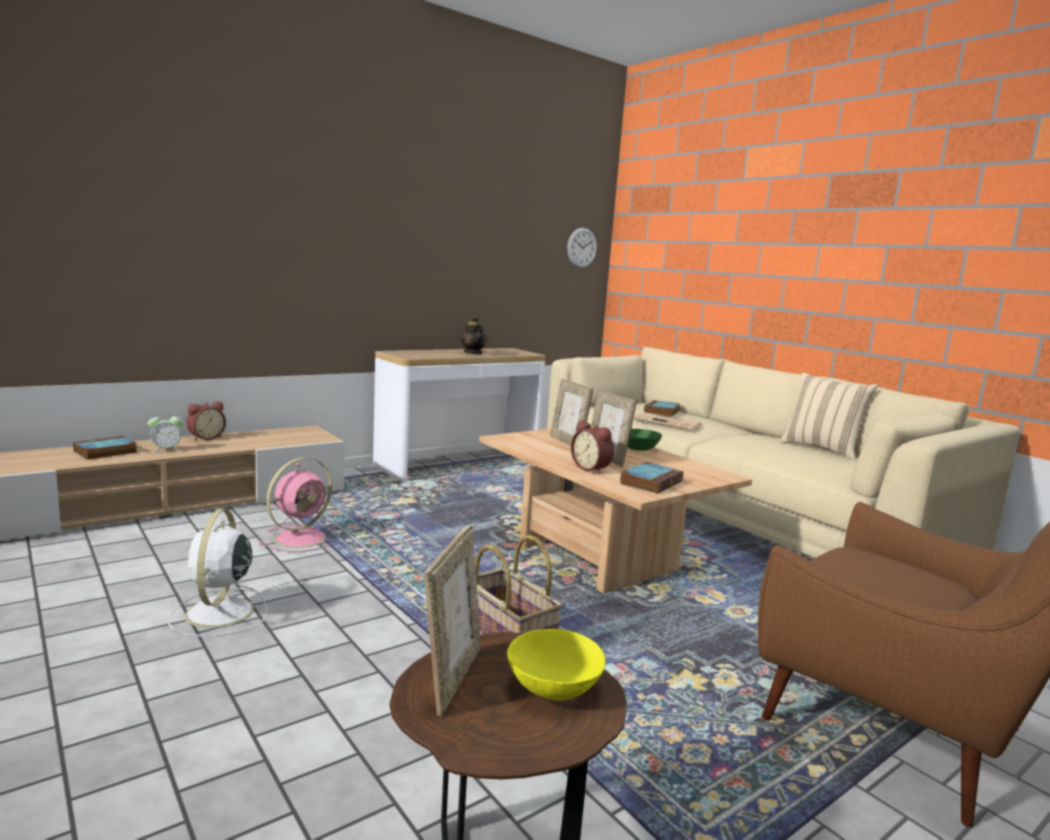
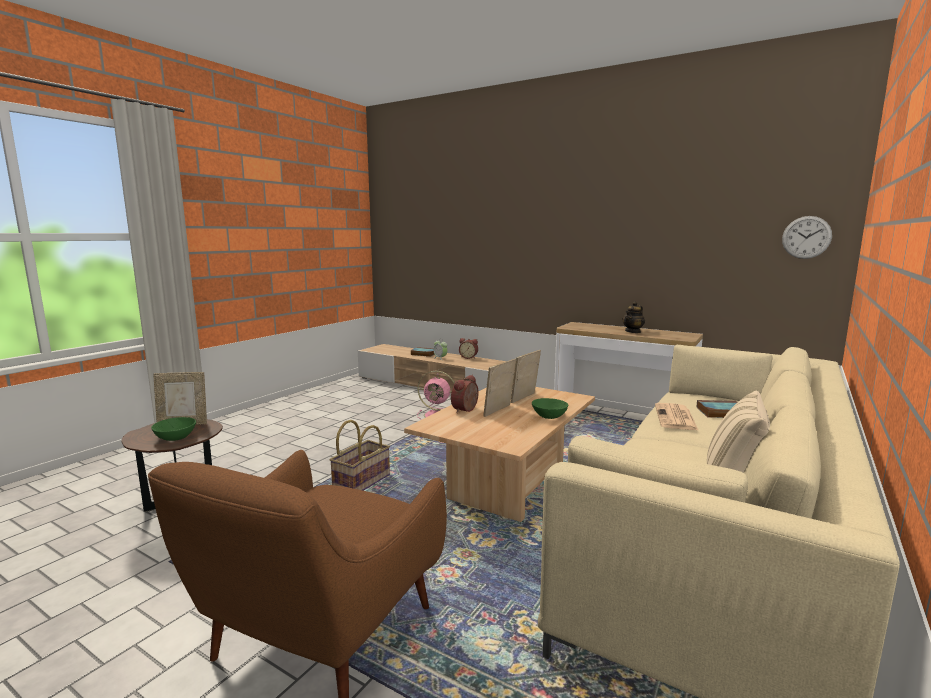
camera: 70 degrees right, 0 degrees up
white fan [168,509,267,636] -> none
yellow bowl [507,629,605,701] -> green bowl [151,417,196,441]
book [620,462,683,494] -> none

